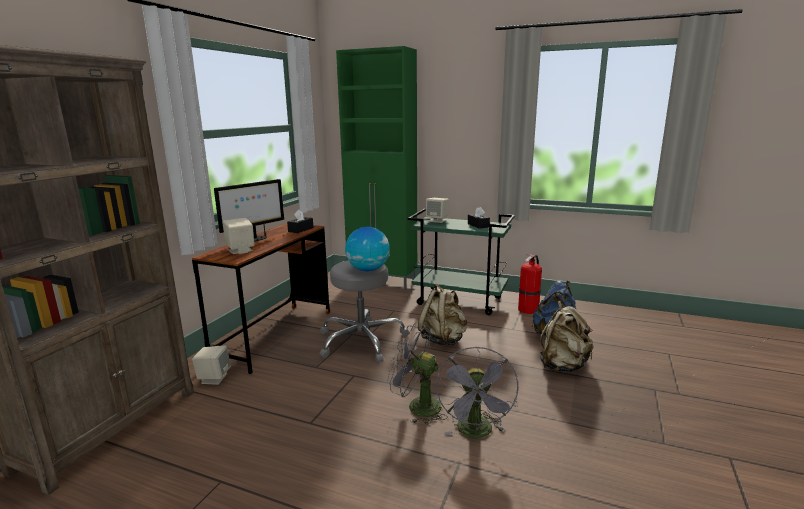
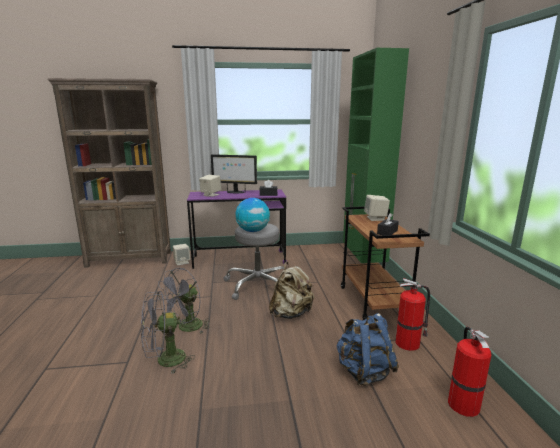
camera: 60 degrees right, 0 degrees up
brown desk [192,223,330,374] -> purple desk [187,190,287,269]
grey fan [387,322,448,425] -> grey fan turned 135 degrees counterclockwise [158,268,210,333]
green cart [408,209,515,315] -> brown cart [341,206,430,320]
beige backpack [540,301,593,372] -> none
none -> fire extinguisher [448,327,491,417]

